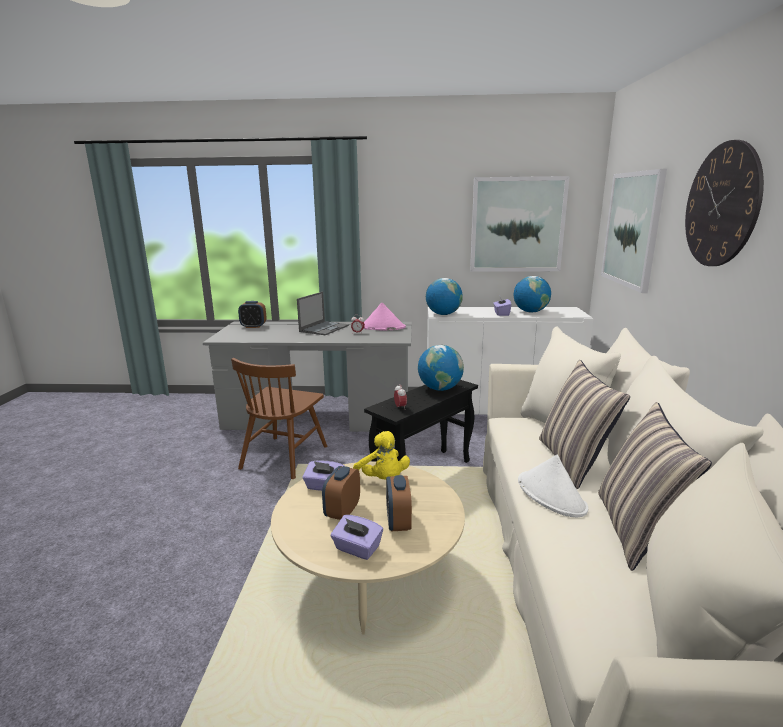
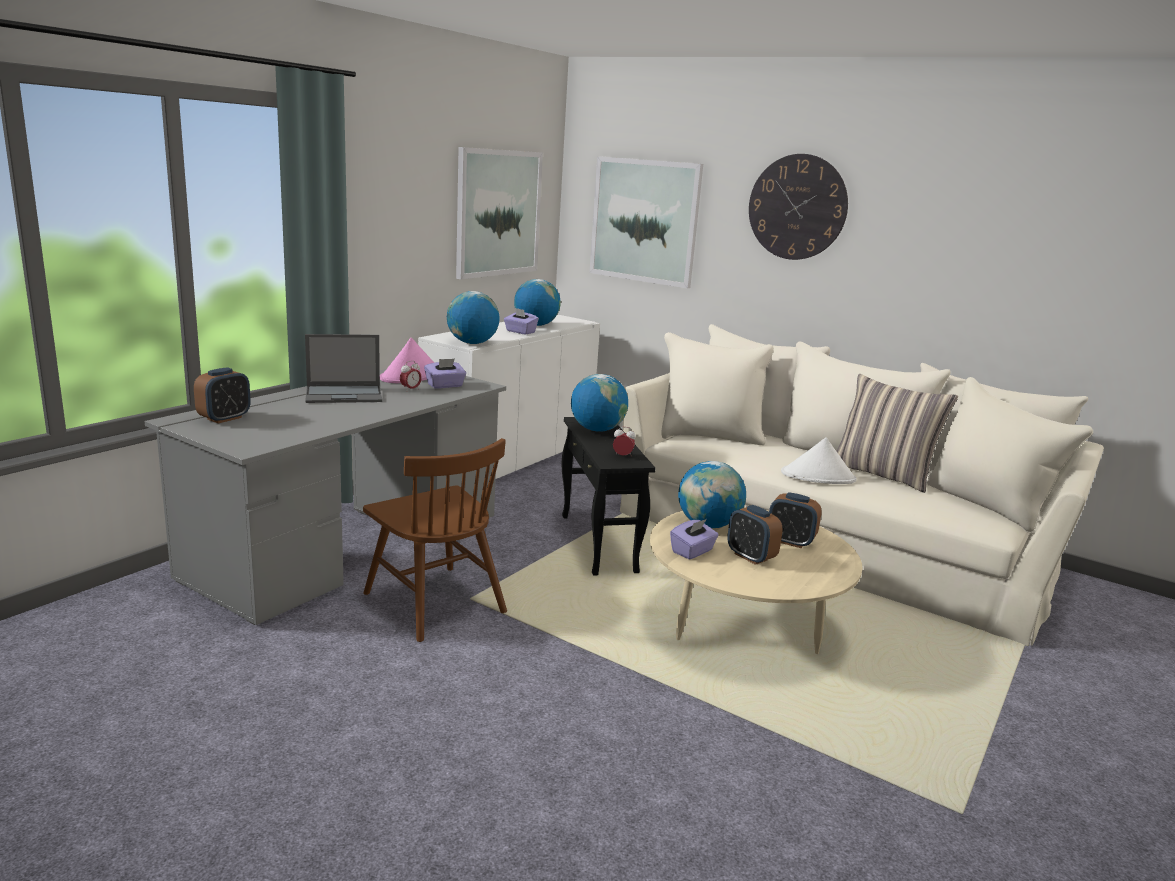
camera: 60 degrees left, 0 degrees up
laptop [297,292,349,335] -> laptop turned 105 degrees clockwise [305,334,382,403]
purple tissue box [331,515,383,560] -> purple tissue box moved to [424,358,466,389]
yellow plush toy [353,431,410,480] -> globe [678,461,746,528]
pillow [539,360,630,489] -> none

